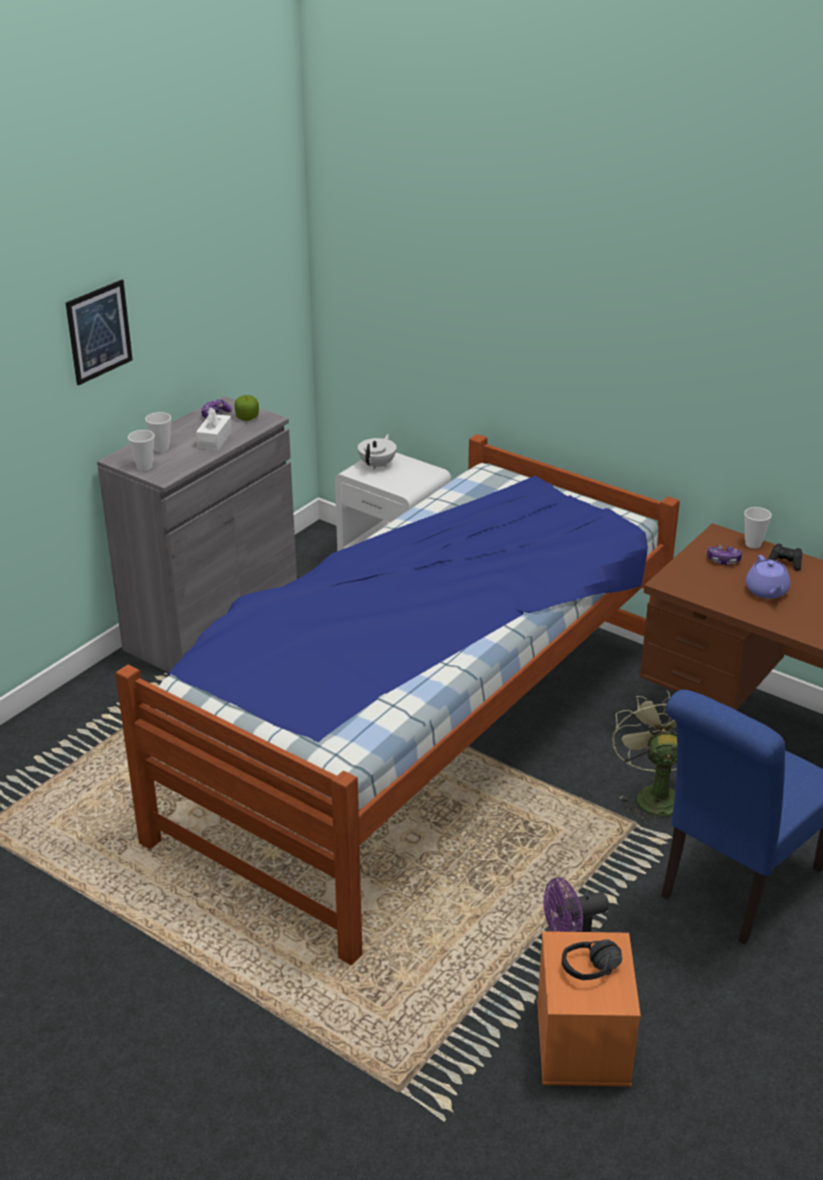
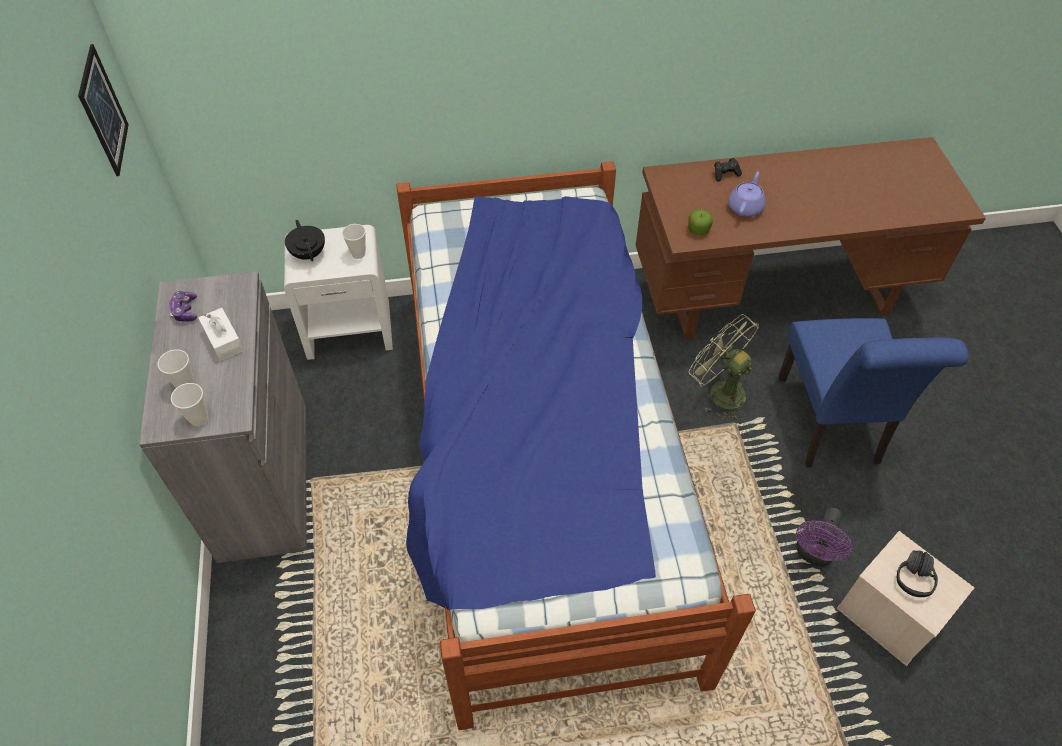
camera: 45 degrees left, 20 degrees up
picture [66,280,133,385] -> picture moved to [78,44,129,176]
apple [235,395,259,421] -> apple moved to [688,209,713,236]
white teapot [358,434,397,469] -> black teapot [285,220,325,261]
orange storage box [537,931,641,1087] -> beige storage box [836,531,974,666]
game controller [707,545,742,565] -> none
cup [744,507,772,549] -> cup moved to [342,224,366,259]
purple teapot [745,555,790,599] -> purple teapot turned 105 degrees counterclockwise [728,172,766,217]

